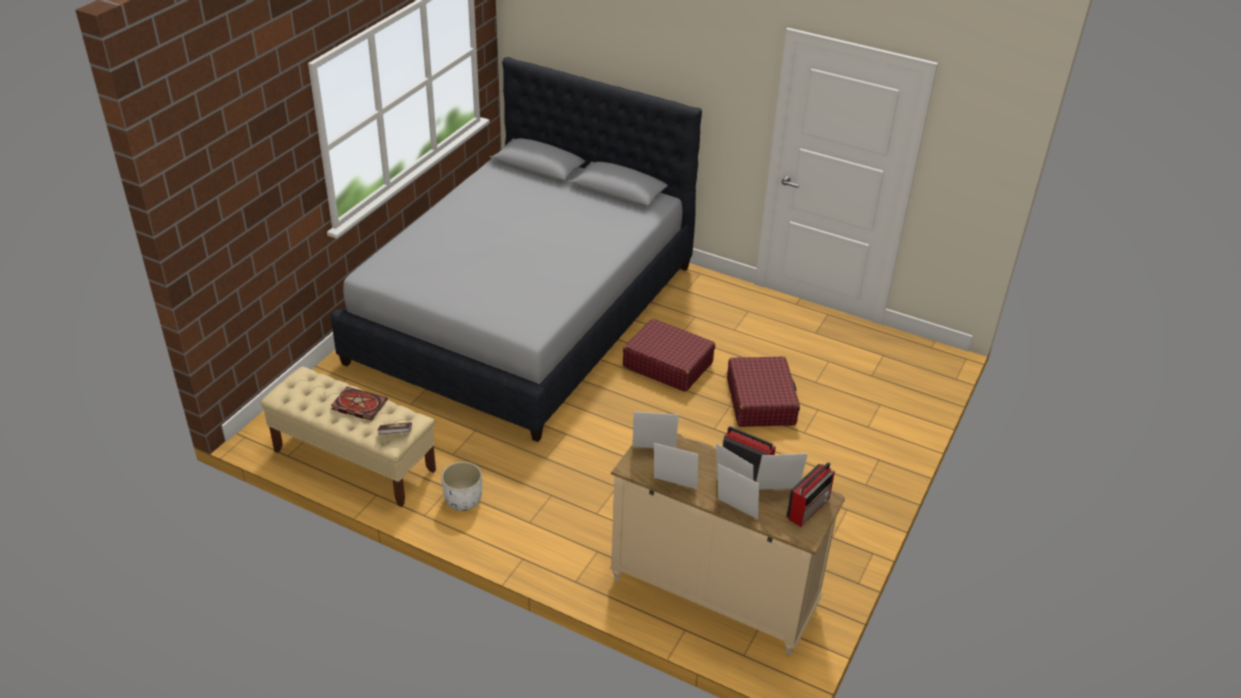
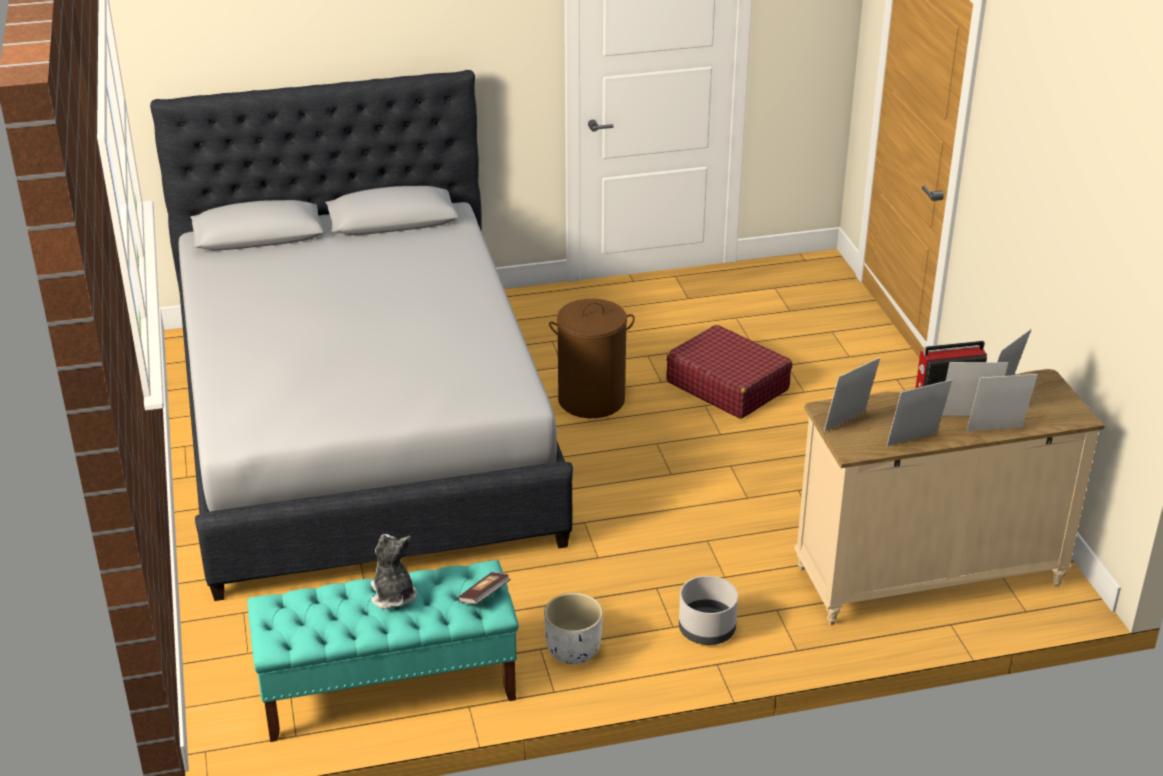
camera: 40 degrees left, 5 degrees down
beige bench [260,366,436,507] -> turquoise bench [247,560,519,742]
book [331,387,387,420] -> plush toy [371,534,417,609]
red suitcase [623,319,715,392] -> brown laundry basket [549,299,635,418]
radio [786,462,835,527] -> none
none -> grey planter [679,576,738,645]

